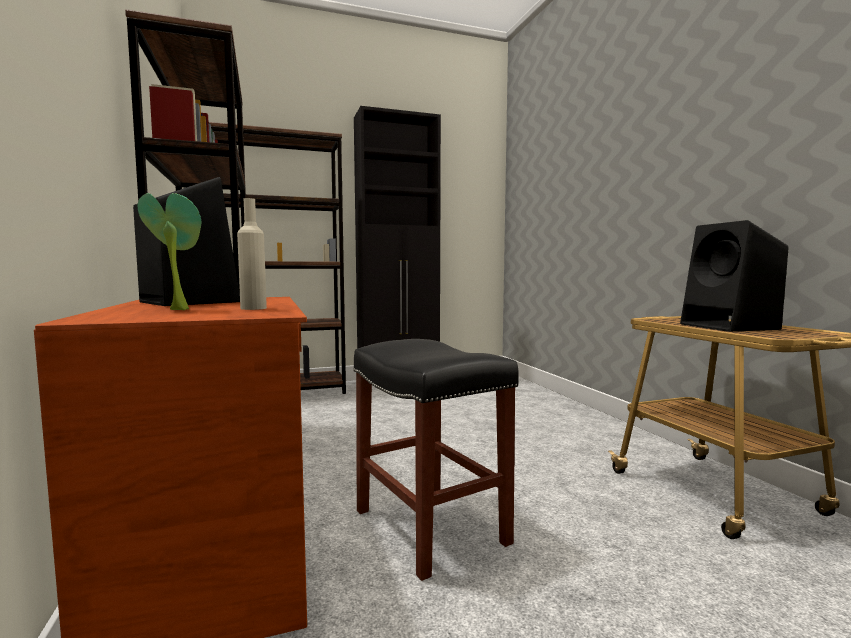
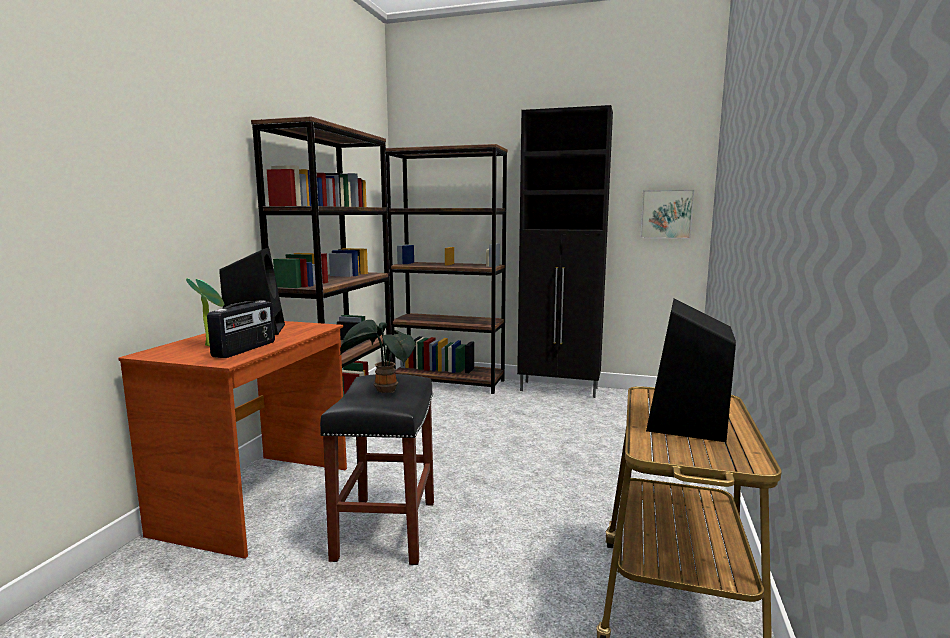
camera: 35 degrees right, 5 degrees up
beige bottle [237,198,267,310] -> radio [207,300,275,358]
none -> potted plant [339,320,415,393]
none -> picture [640,190,694,239]

